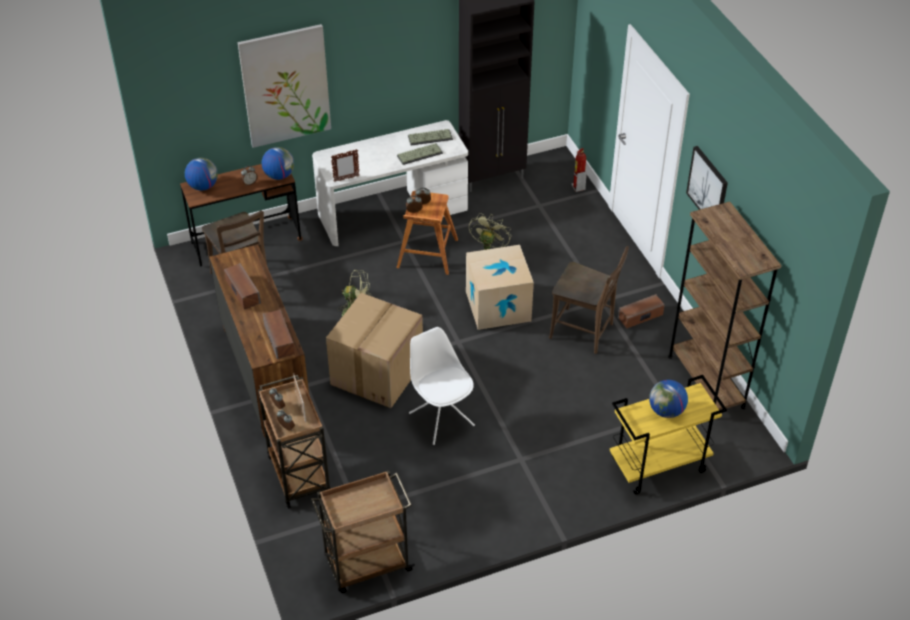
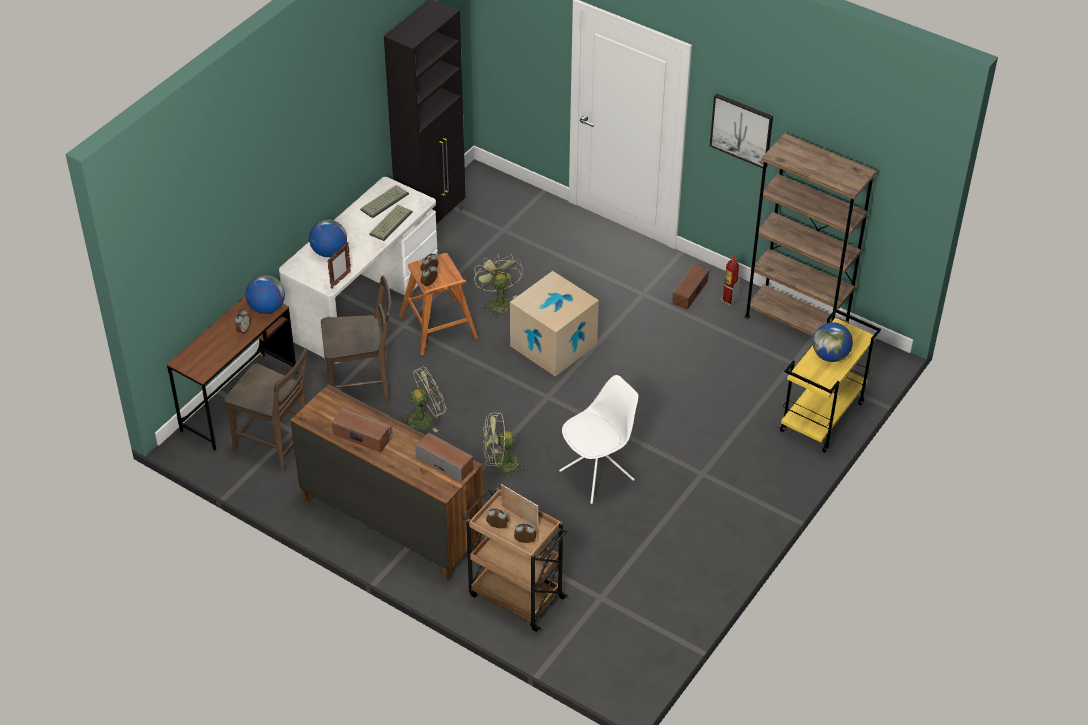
camera: 35 degrees left, 0 degrees up
globe [185,158,218,190] -> globe moved to [309,219,347,257]
picture [238,24,331,148] -> none
brown cart [311,471,415,593] -> none
cardboard box [326,293,423,408] -> green fan [483,412,525,480]
white chair [409,327,475,445] -> white chair turned 120 degrees clockwise [559,375,639,504]
brown chair [549,246,629,354] -> brown chair moved to [321,276,391,403]
fire extinguisher [571,148,587,192] -> fire extinguisher moved to [720,255,740,306]

